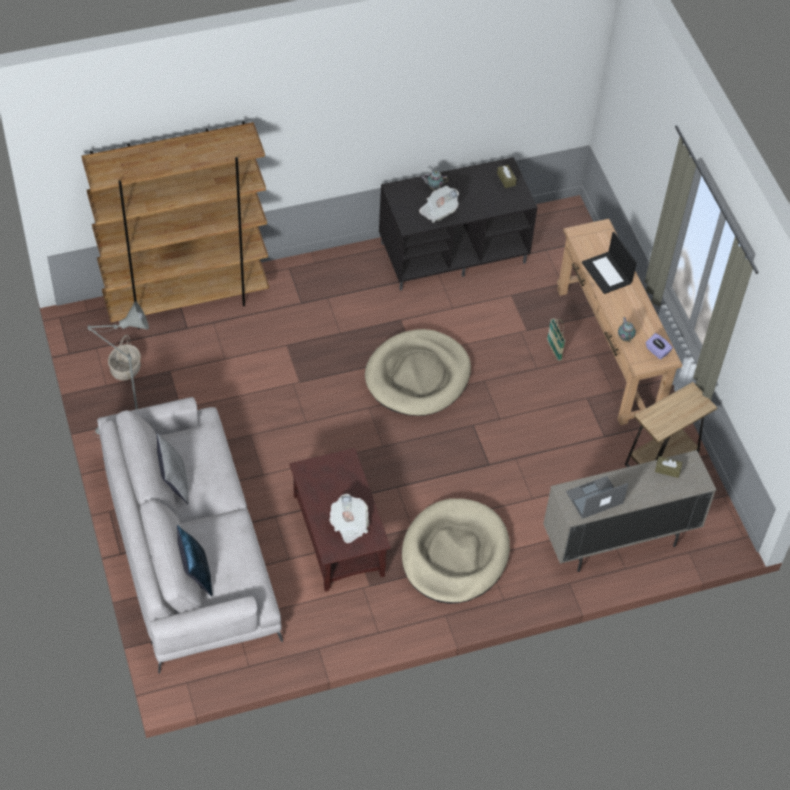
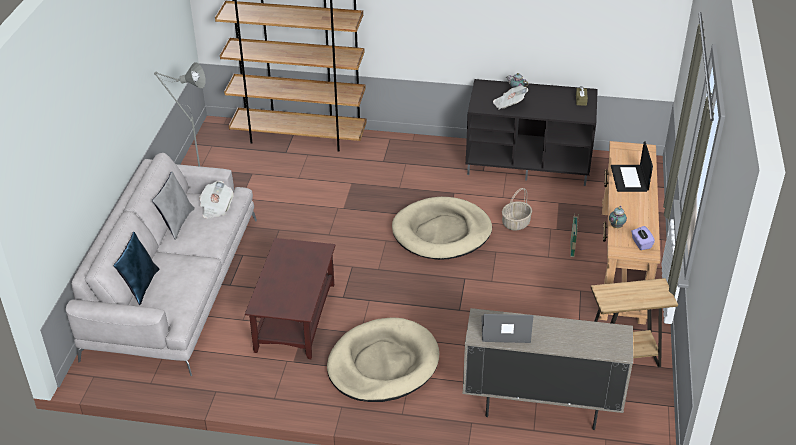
camera: 30 degrees right, 15 degrees down
basket [108,335,141,381] -> basket moved to [502,188,532,231]
newspaper [329,494,369,543] -> newspaper moved to [199,181,234,218]
brown tissue box [655,456,682,478] -> none

